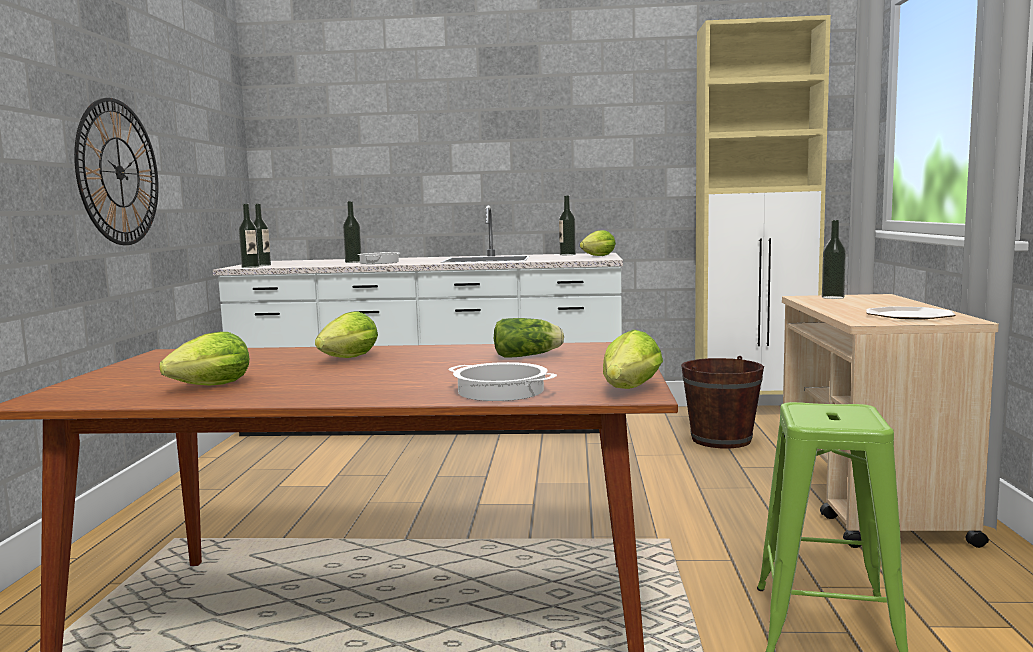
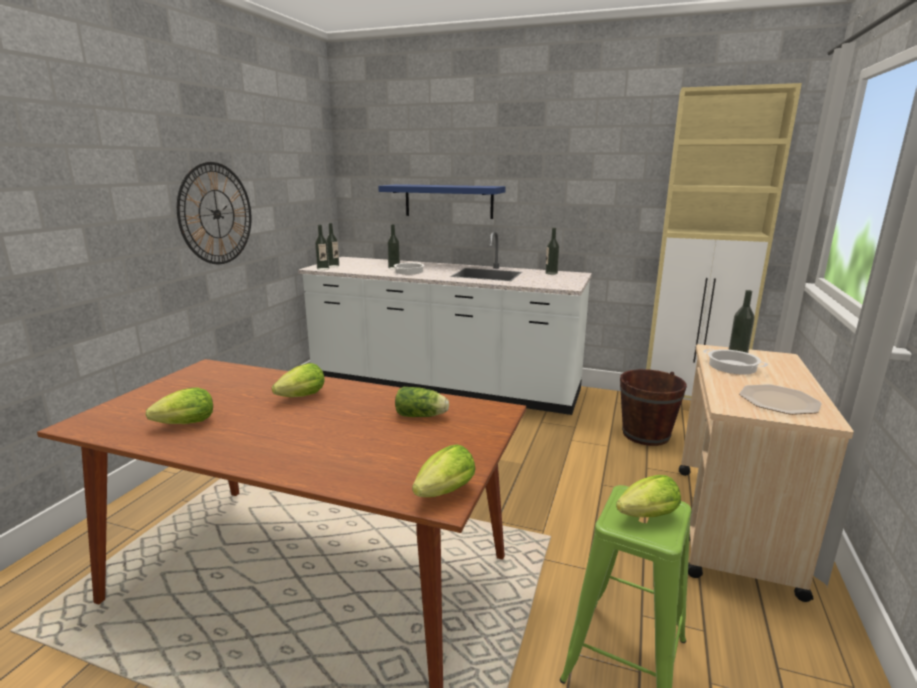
camera: 15 degrees right, 10 degrees up
cooking pot [448,362,557,401] -> cooking pot moved to [703,349,768,374]
lettuce [580,230,616,256] -> lettuce moved to [616,475,681,517]
none -> blue shelf [378,184,506,219]

